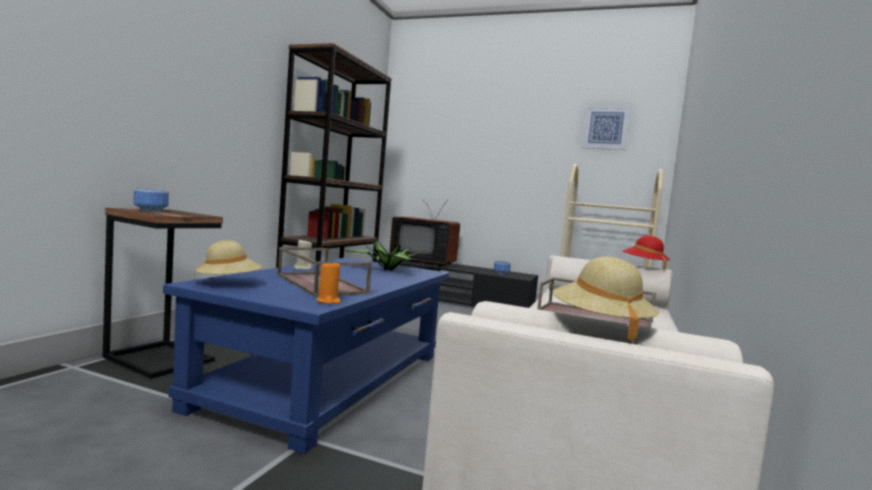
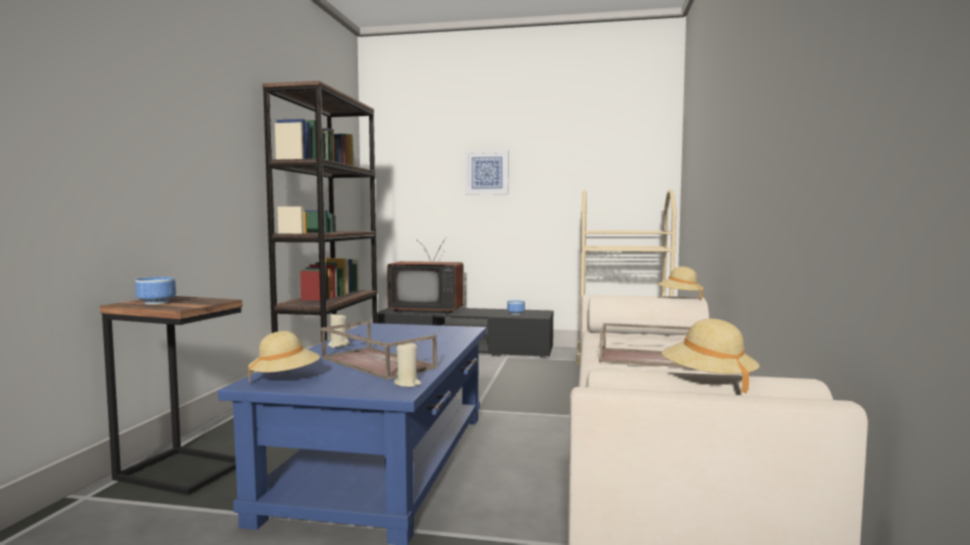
camera: 10 degrees left, 0 degrees up
orange candle [317,260,341,304] -> beige candle [394,341,422,387]
potted plant [346,240,423,271] -> none
picture [581,105,631,150] -> picture moved to [466,150,508,194]
red hat [623,236,670,270] -> beige hat [658,266,704,300]

